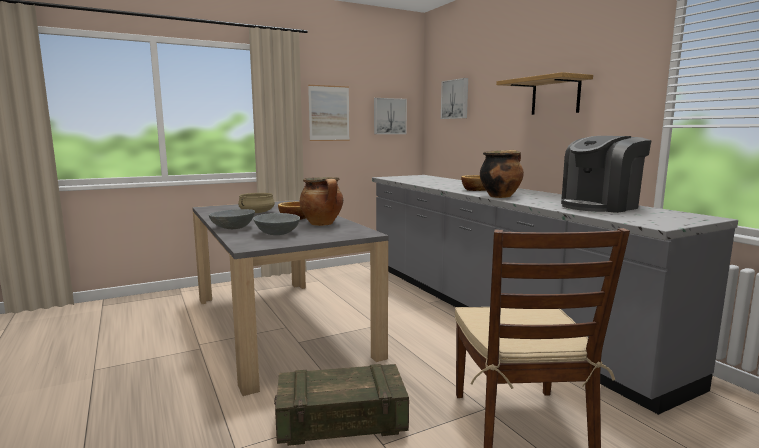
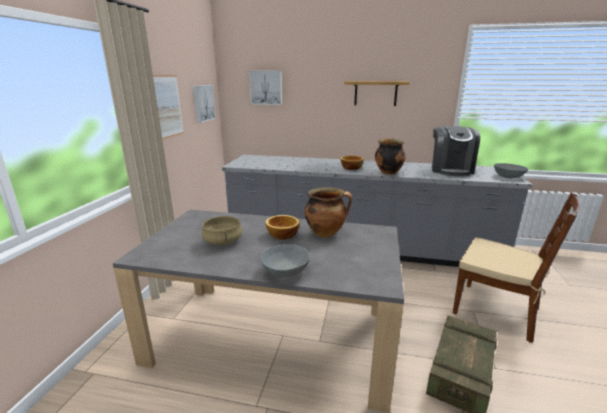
camera: 50 degrees left, 10 degrees up
grey bowl [253,213,300,235] -> grey bowl moved to [494,163,528,178]

